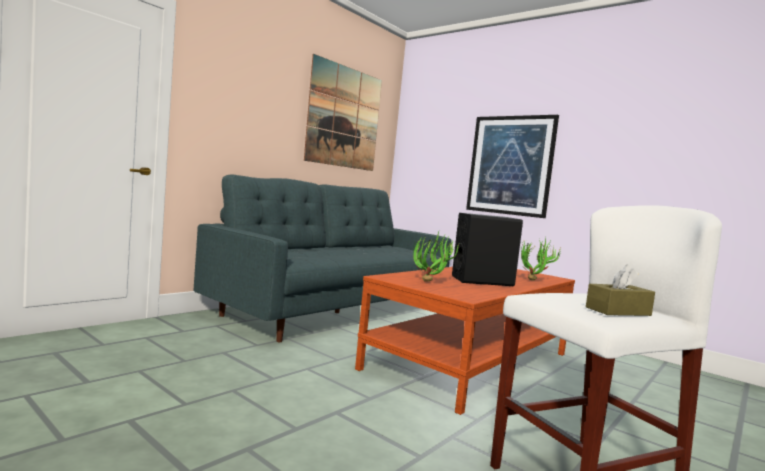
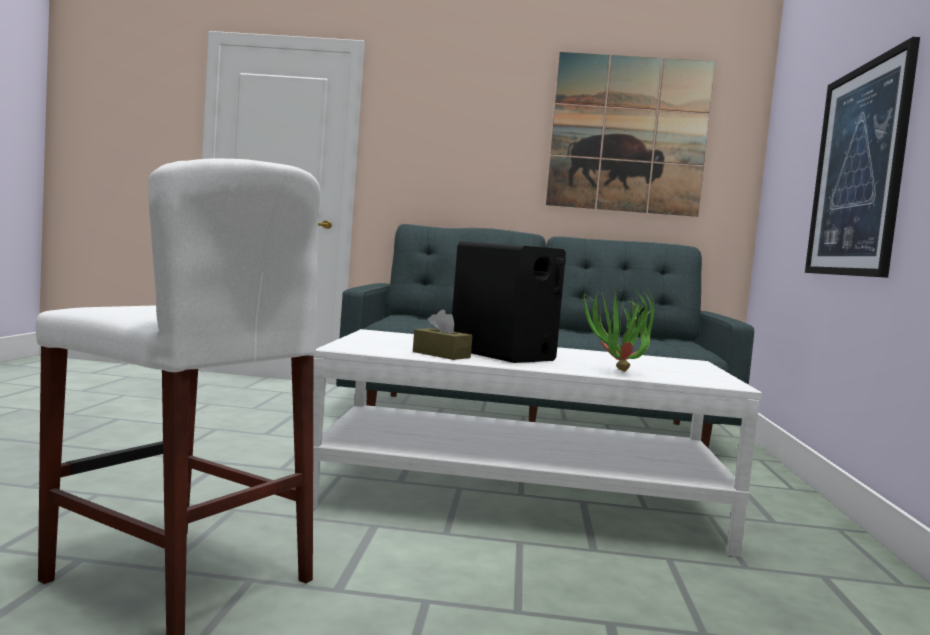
camera: 55 degrees right, 0 degrees up
brown coffee table [355,267,575,415] -> white coffee table [313,329,762,557]
potted plant [413,229,460,282] -> none
brown tissue box [586,265,655,316] -> brown tissue box moved to [413,310,473,360]

